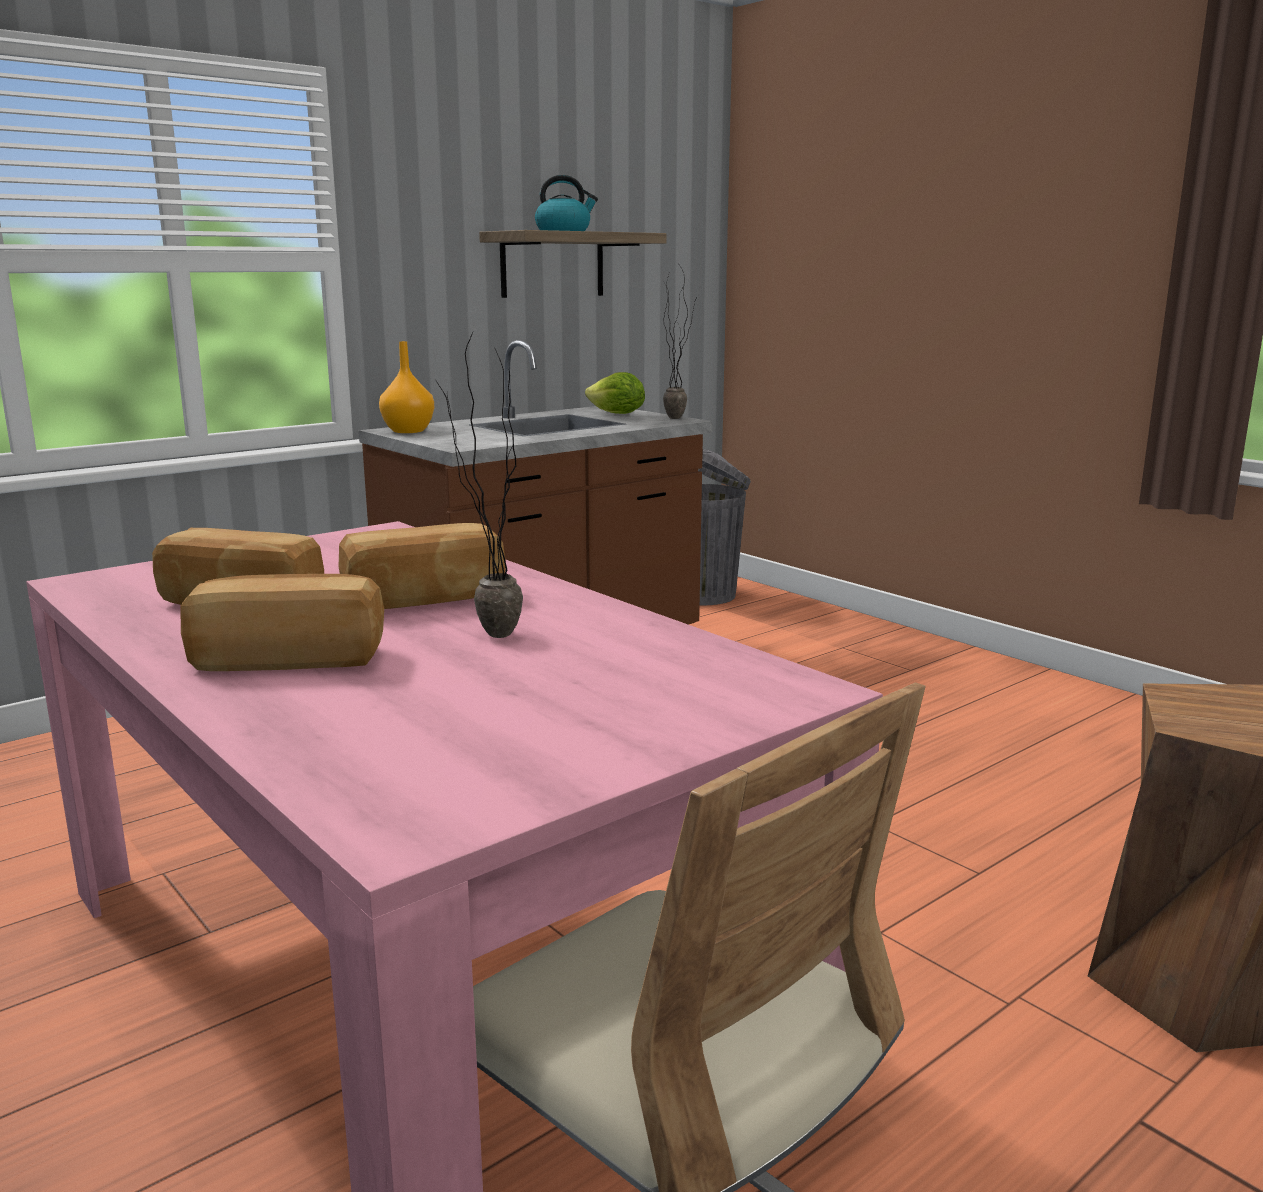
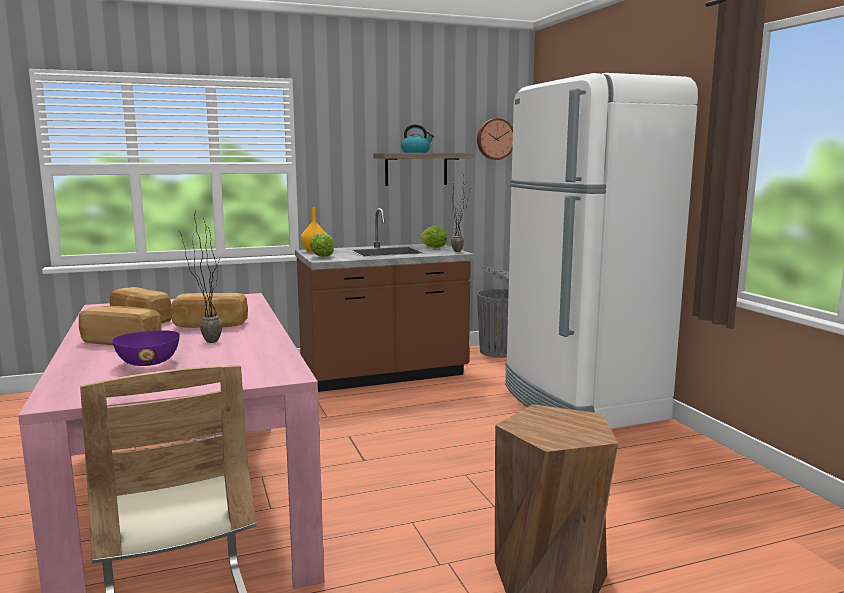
camera: 20 degrees right, 5 degrees down
none -> purple bowl [112,330,180,366]
none -> lettuce [310,233,334,257]
none -> wall clock [477,118,513,160]
none -> white fridge [505,73,698,429]

